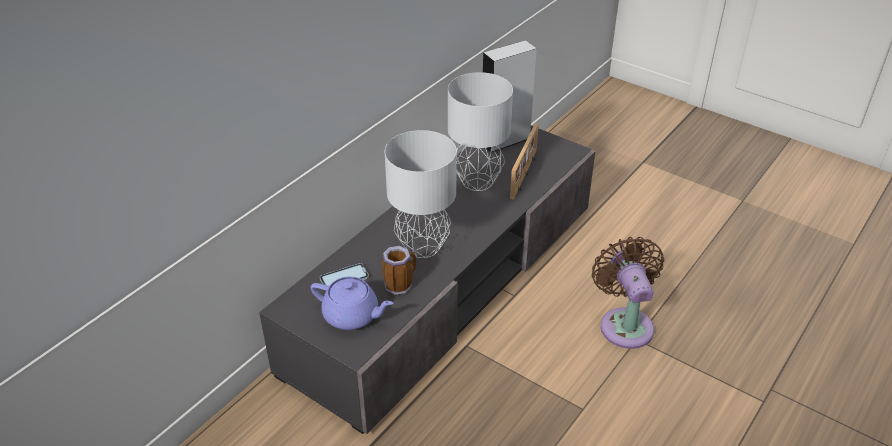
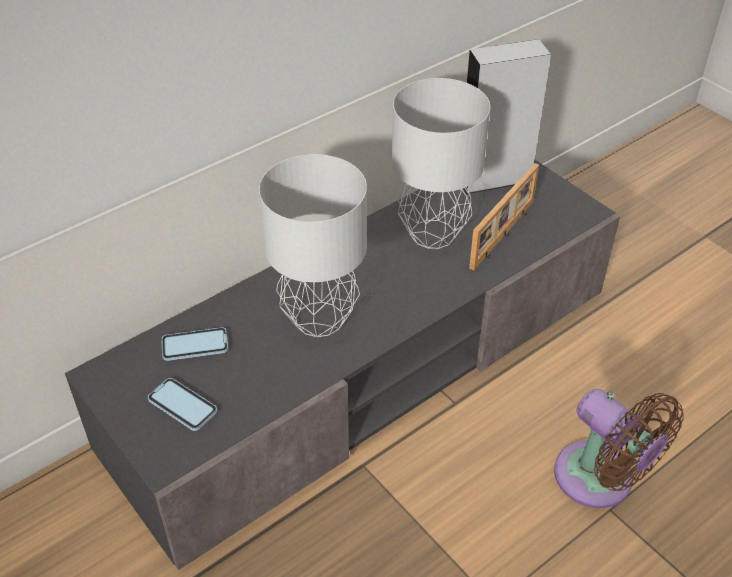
camera: 15 degrees right, 5 degrees up
purple teapot [311,277,393,330] -> phone [148,378,217,431]
mug [382,246,416,295] -> none
brown fan [592,237,664,349] -> brown fan turned 135 degrees clockwise [554,389,684,508]

